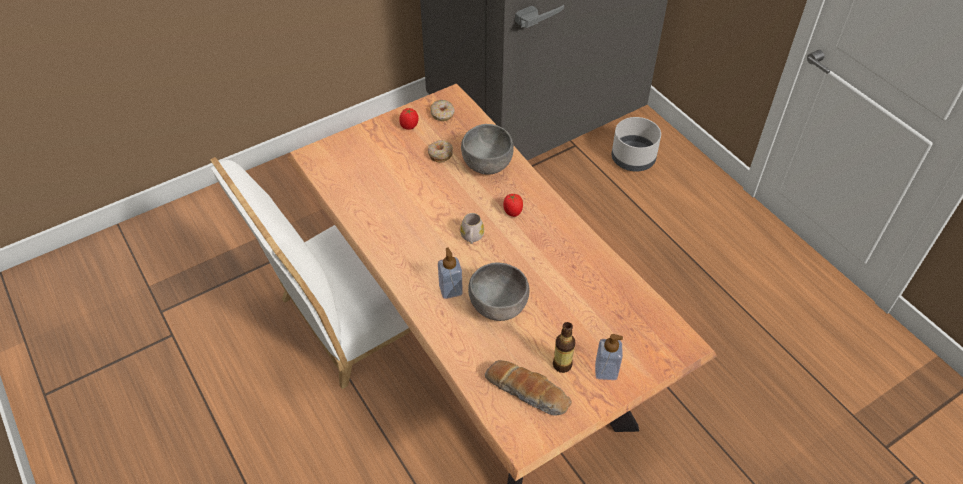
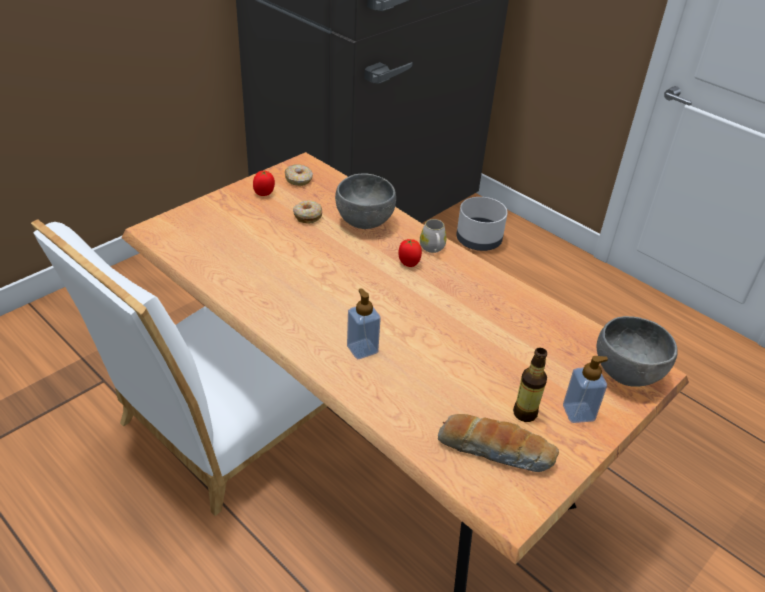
camera: 15 degrees left, 10 degrees down
white mug [460,213,484,244] -> white mug moved to [420,219,446,253]
grey bowl [468,263,529,321] -> grey bowl moved to [597,316,678,387]

